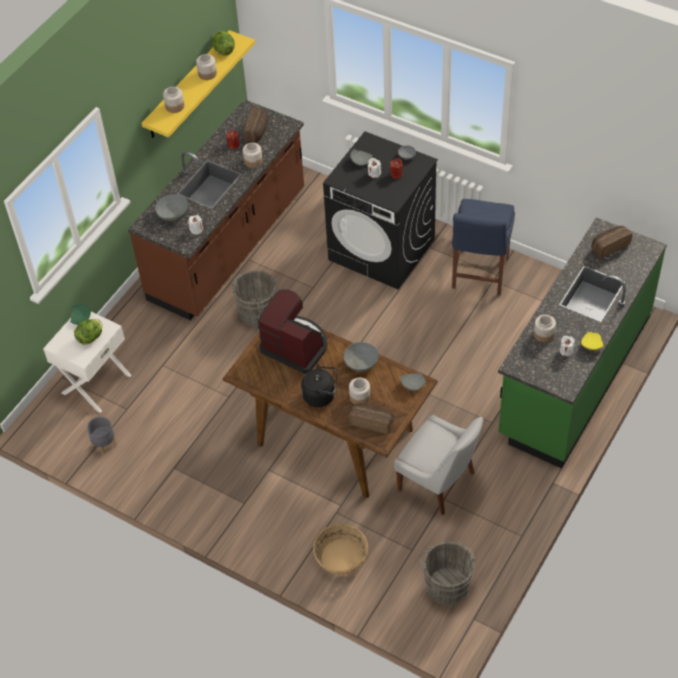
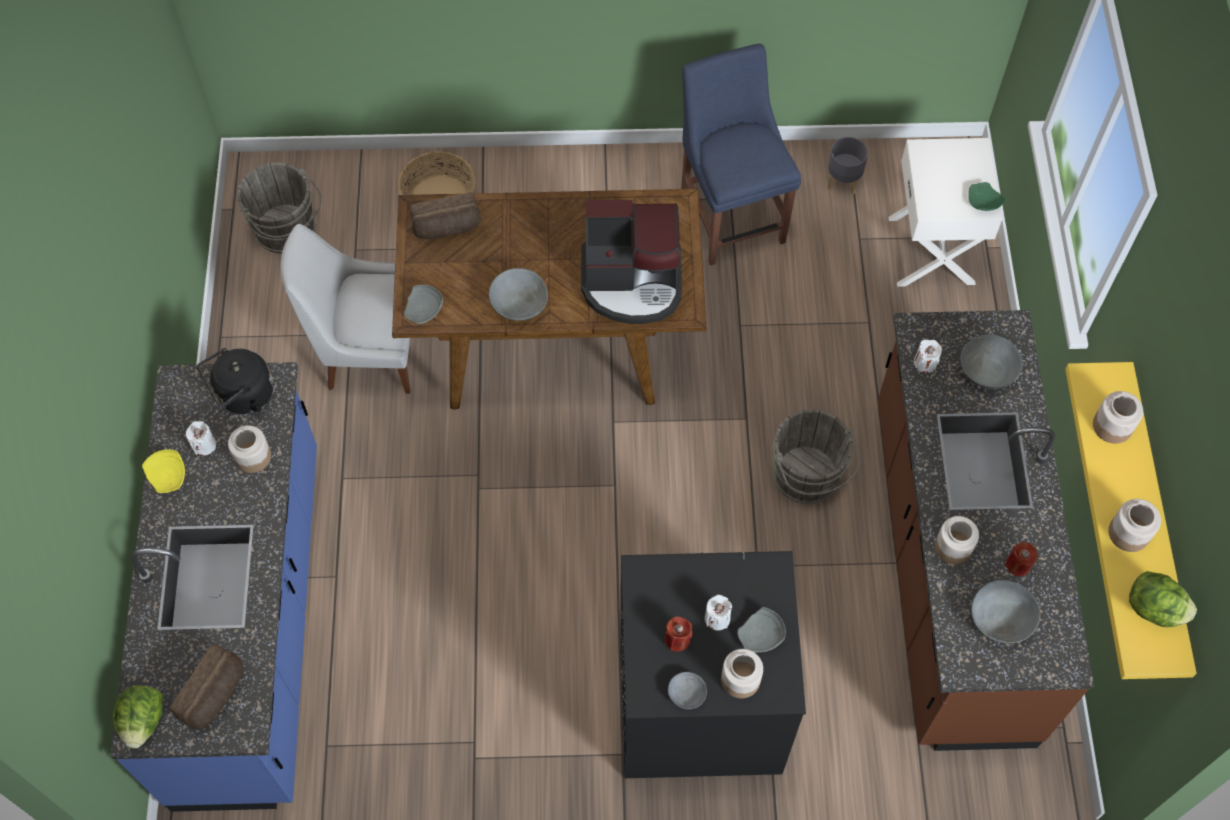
camera: 145 degrees right, 10 degrees up
lettuce [74,319,102,344] -> lettuce moved to [113,685,163,749]
bread [244,108,268,143] -> grey bowl [971,580,1040,643]
black kettle [301,364,337,407] -> black kettle moved to [197,348,273,414]
jar [349,378,370,404] -> jar moved to [721,649,763,698]
blue chair [452,199,515,295] -> blue chair moved to [681,44,801,266]
green counter [498,217,667,469] -> blue counter [110,362,317,812]

